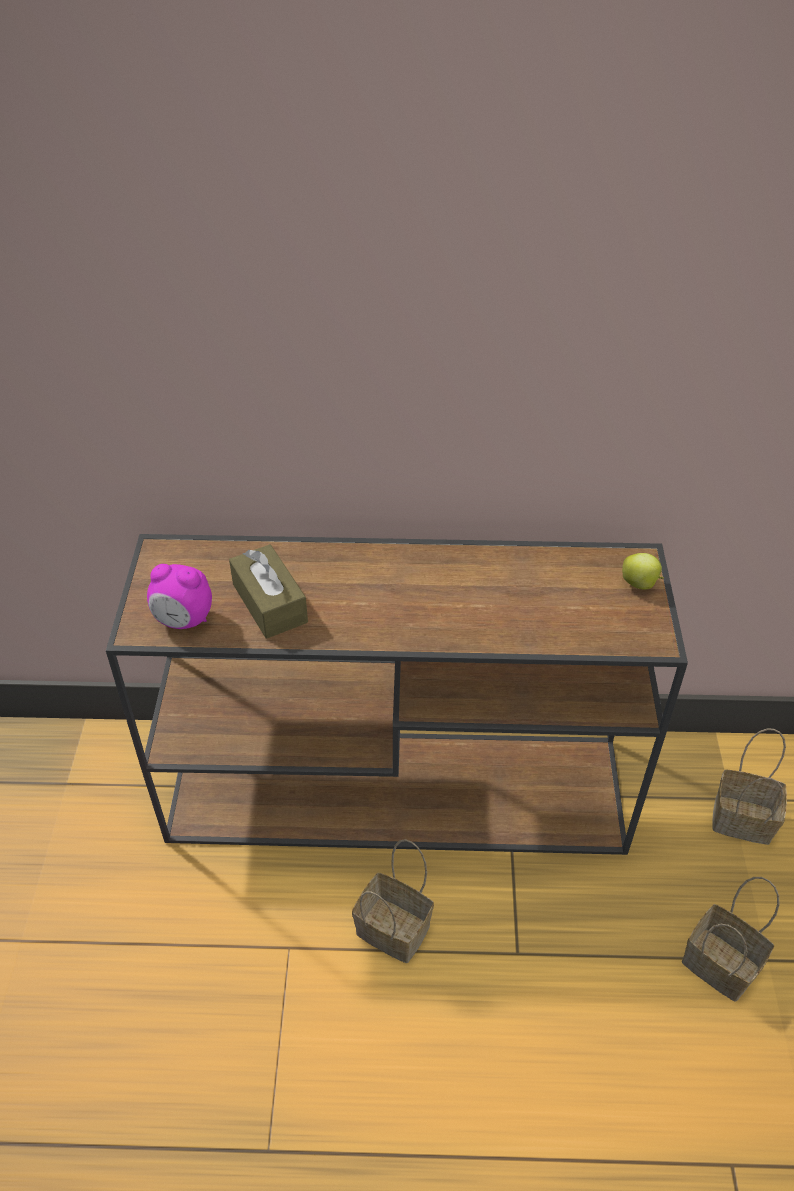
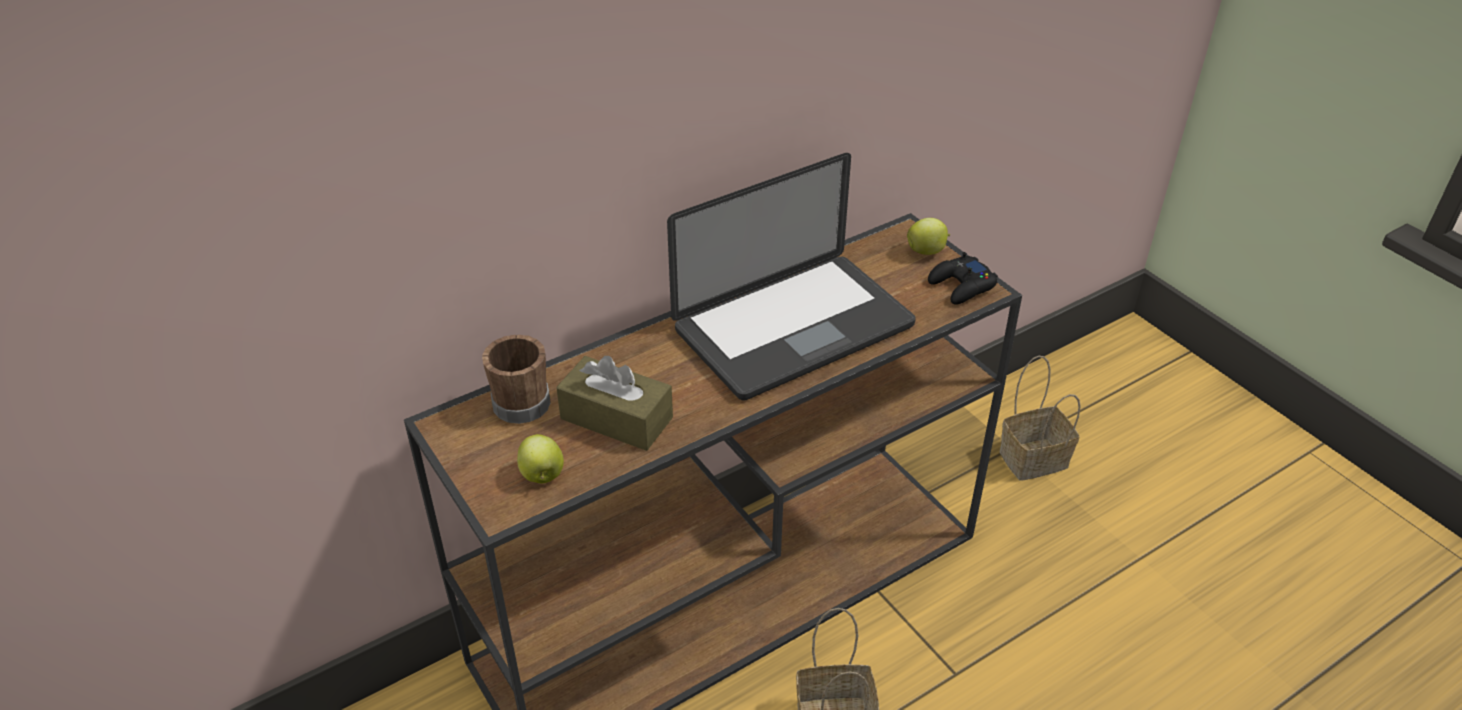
camera: 35 degrees left, 5 degrees down
alarm clock [147,564,212,629] -> apple [517,434,564,483]
basket [682,877,780,1002] -> none
none -> brown mug [482,335,551,424]
none -> laptop [667,153,916,400]
none -> black game controller [928,252,998,305]

